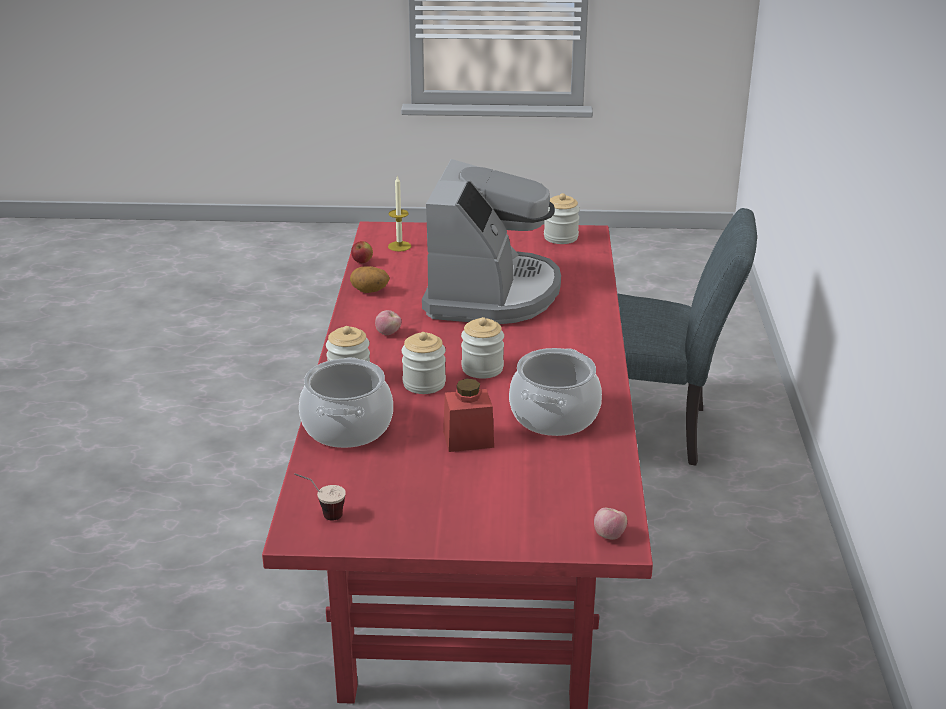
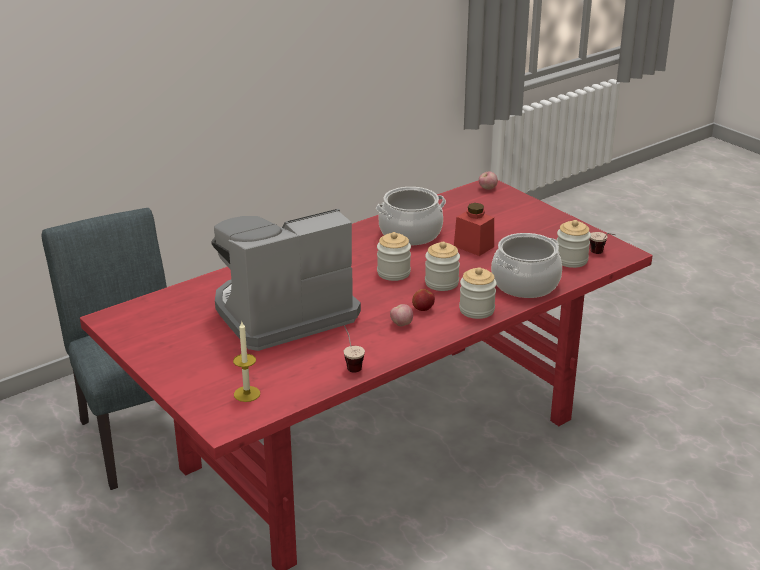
camera: 130 degrees left, 0 degrees up
potato [350,266,390,293] -> cup [343,325,365,373]
apple [351,241,373,263] -> apple moved to [412,289,435,311]
jar [544,193,580,244] -> jar moved to [557,220,591,268]

